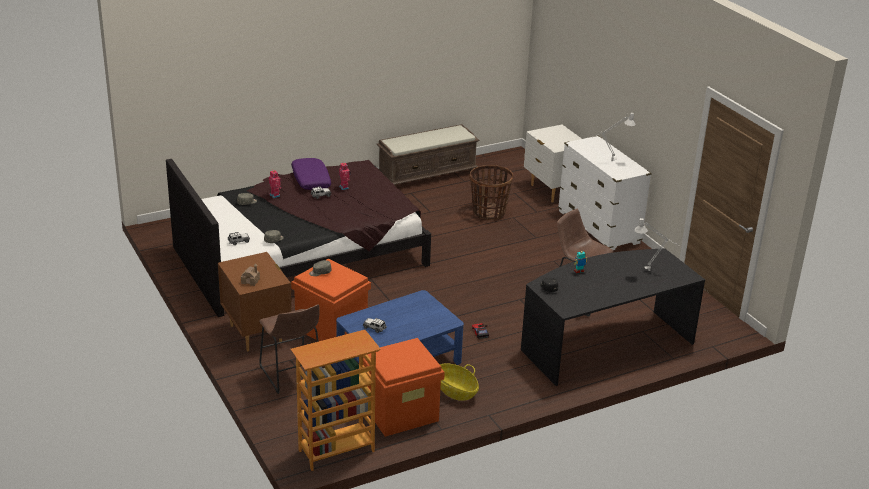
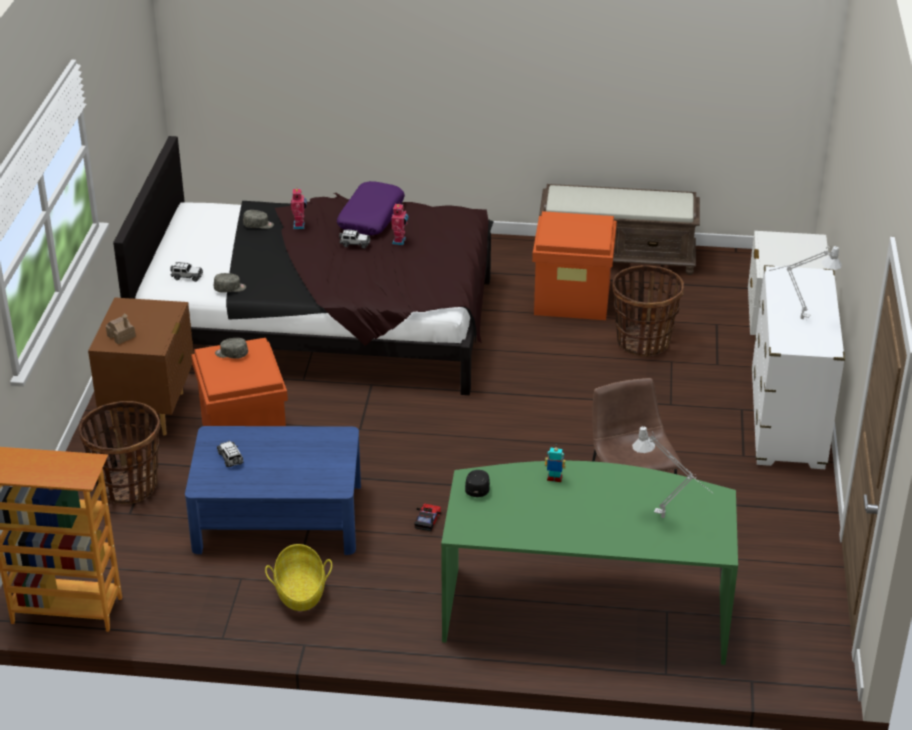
camera: 35 degrees right, 5 degrees up
brown stool [259,304,320,394] -> basket [79,401,161,504]
orange storage box [363,338,445,437] -> orange storage box moved to [532,211,617,320]
black desk [521,248,705,386] -> green desk [441,461,738,665]

